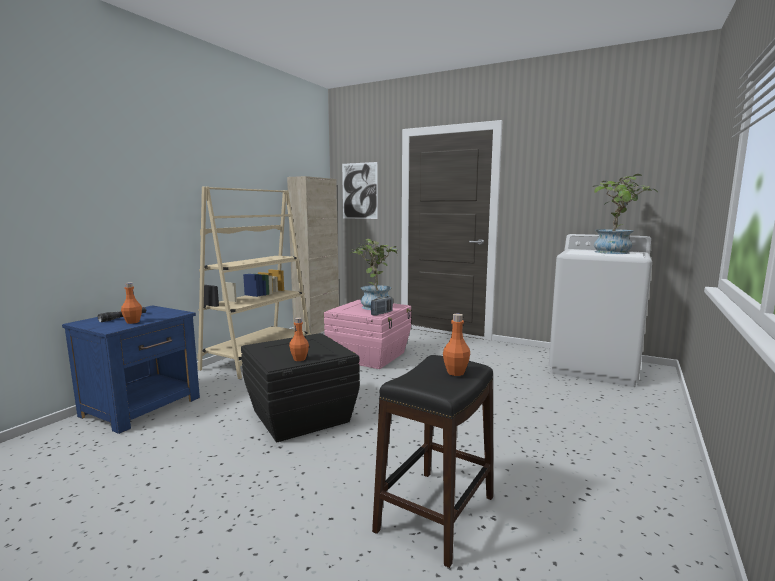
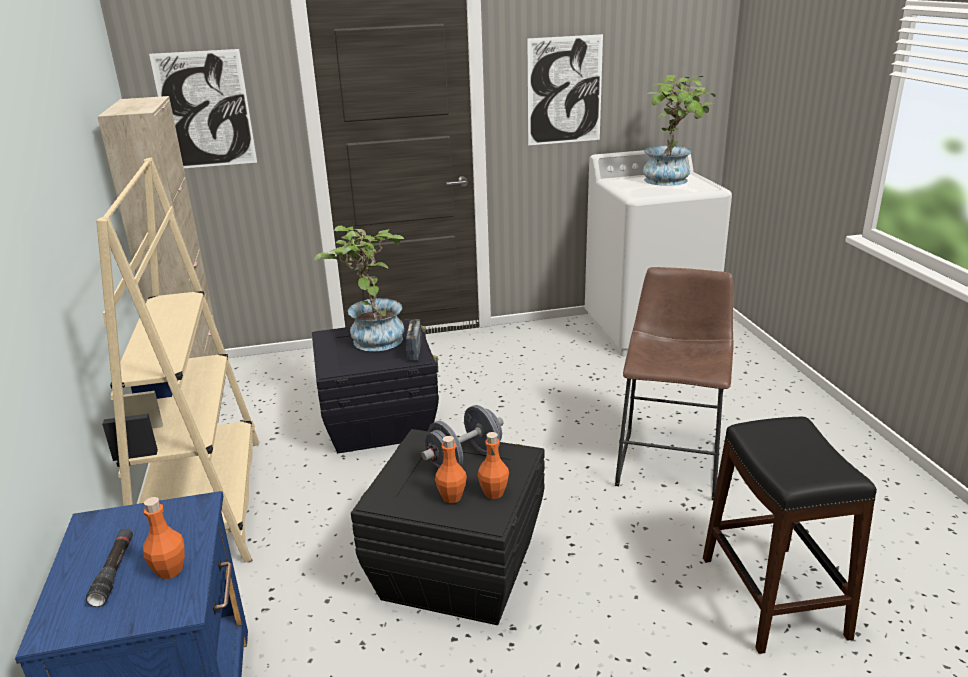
camera: 40 degrees left, 15 degrees up
pink storage box [324,300,411,369] -> black storage box [312,319,439,453]
orange bottle [443,314,470,376] -> orange bottle moved to [435,436,467,503]
none -> grey dumbbell [421,405,503,468]
none -> picture [527,34,603,145]
none -> brown stool [615,267,734,500]

